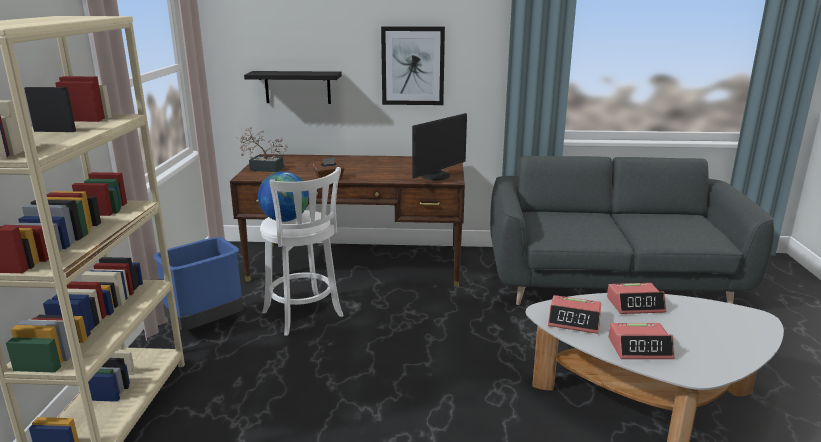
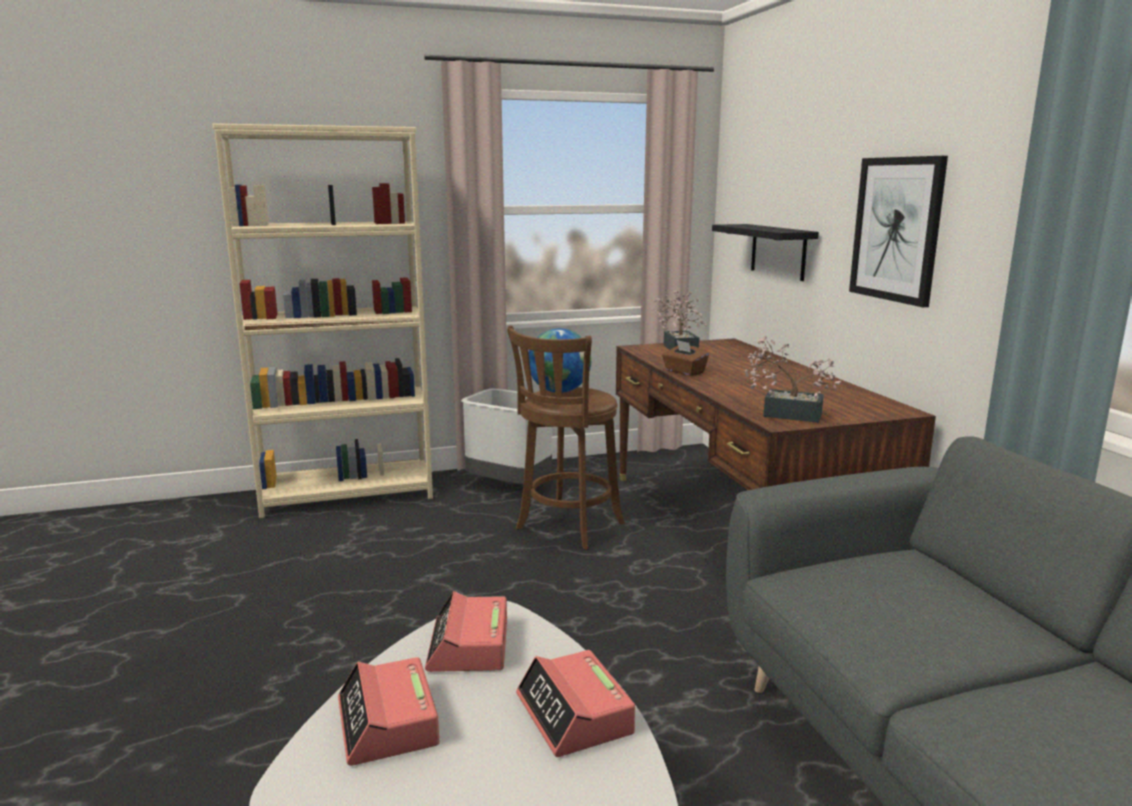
camera: 70 degrees right, 5 degrees down
blue trash can [153,237,243,330] -> grey trash can [461,389,552,484]
white stool [260,167,344,336] -> brown stool [507,325,625,550]
monitor [412,113,467,181] -> potted plant [745,336,841,423]

